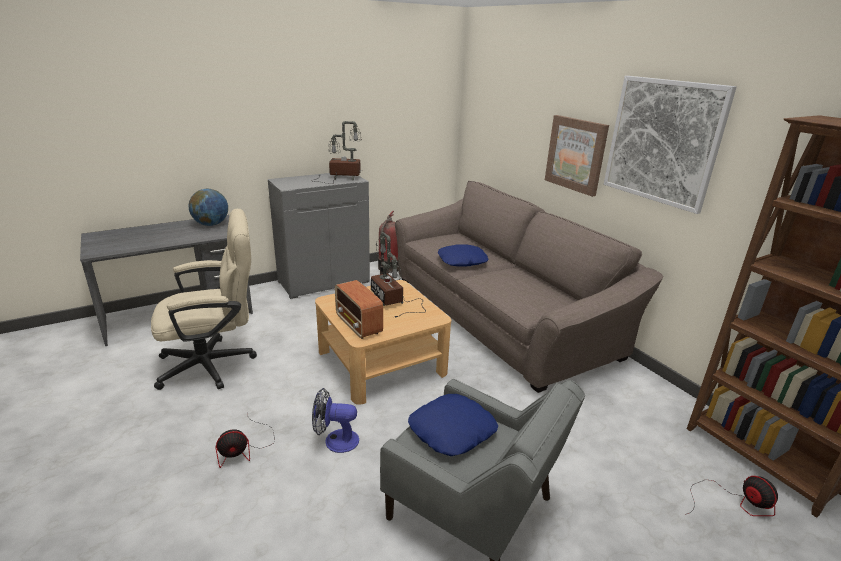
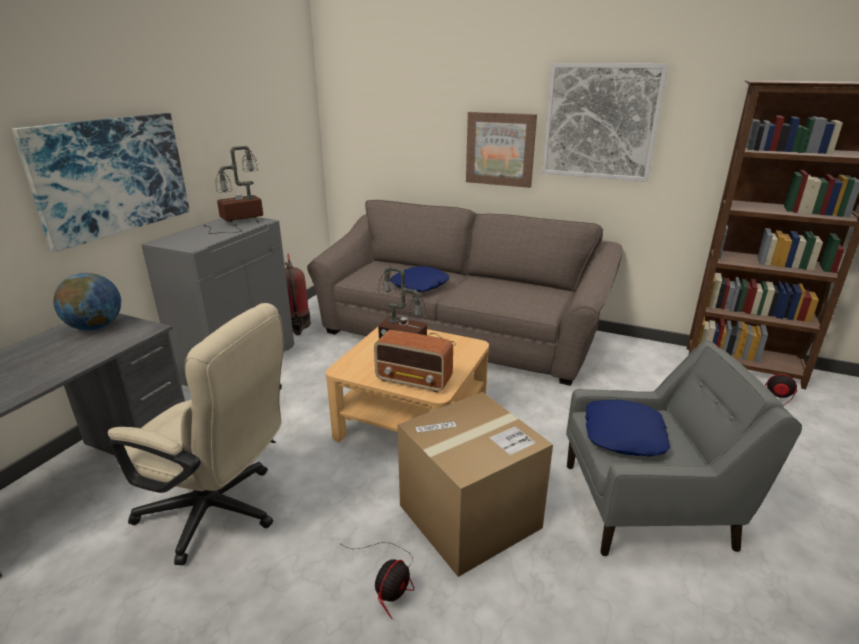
camera: 35 degrees left, 0 degrees up
beige office chair [151,209,257,390] -> beige office chair turned 75 degrees clockwise [108,303,284,565]
fan [312,388,359,453] -> cardboard box [397,392,553,577]
none -> picture [12,113,190,252]

